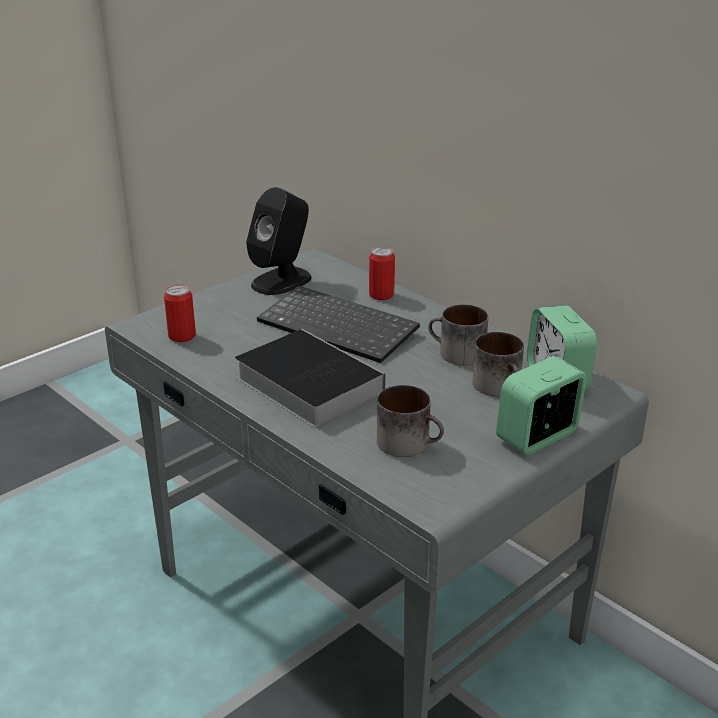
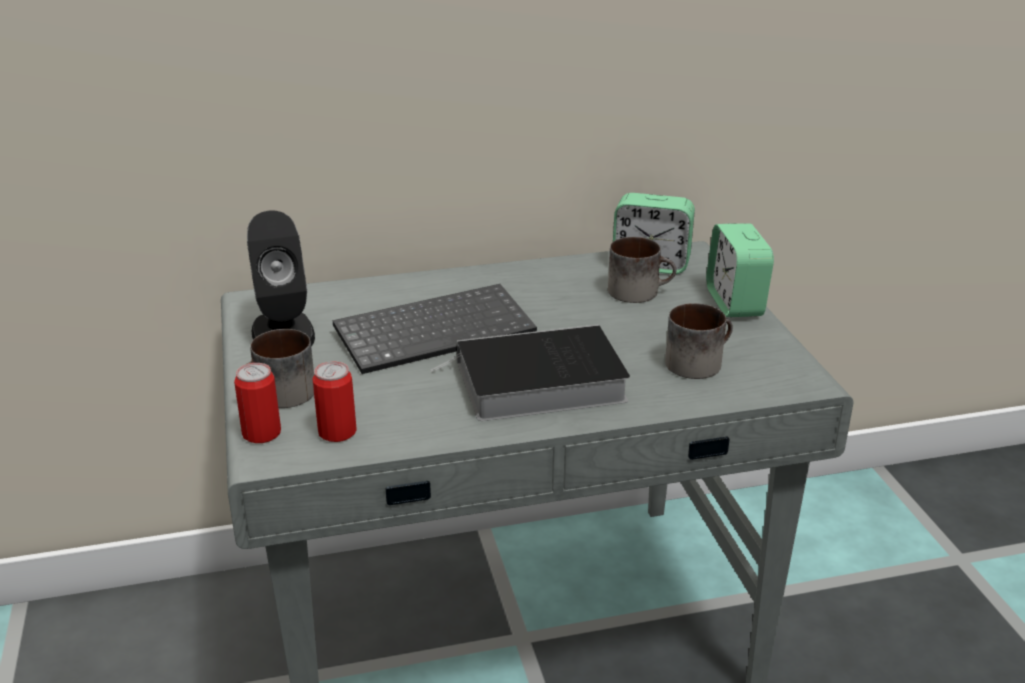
camera: 60 degrees left, 0 degrees up
can [369,246,395,300] -> can moved to [234,363,281,443]
mug [428,304,488,365] -> mug moved to [247,329,314,408]

